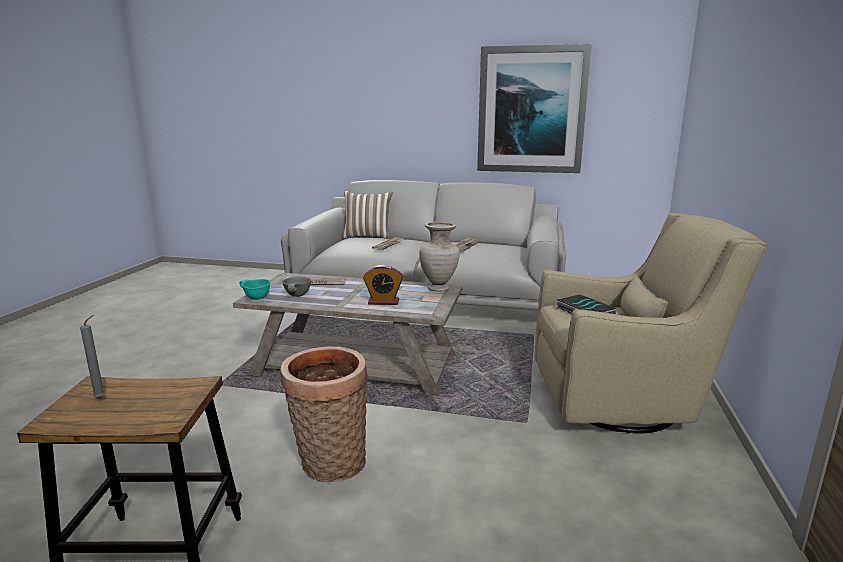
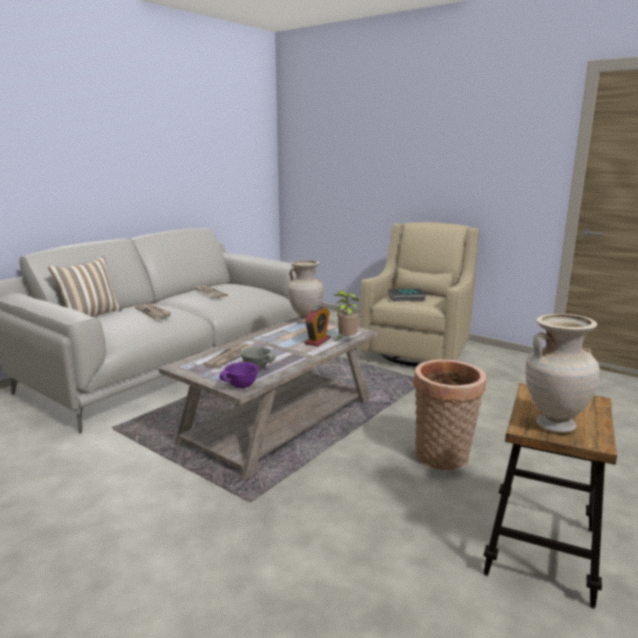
camera: 65 degrees left, 0 degrees up
grey candle [80,315,105,399] -> beige vase [525,314,600,433]
turquoise bowl [239,279,271,300] -> purple bowl [219,362,259,388]
picture [477,44,592,173] -> none
none -> potted plant [334,291,359,342]

